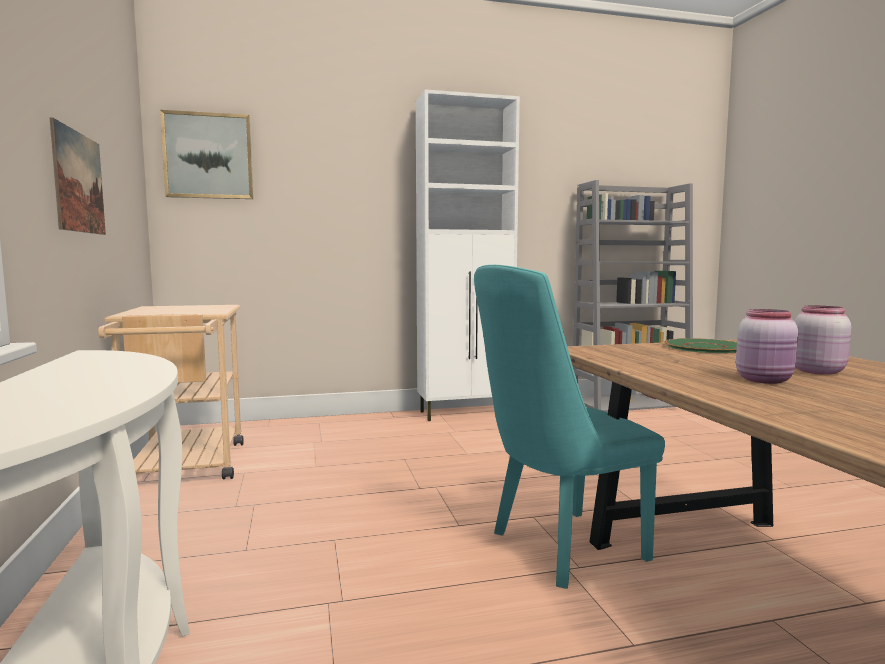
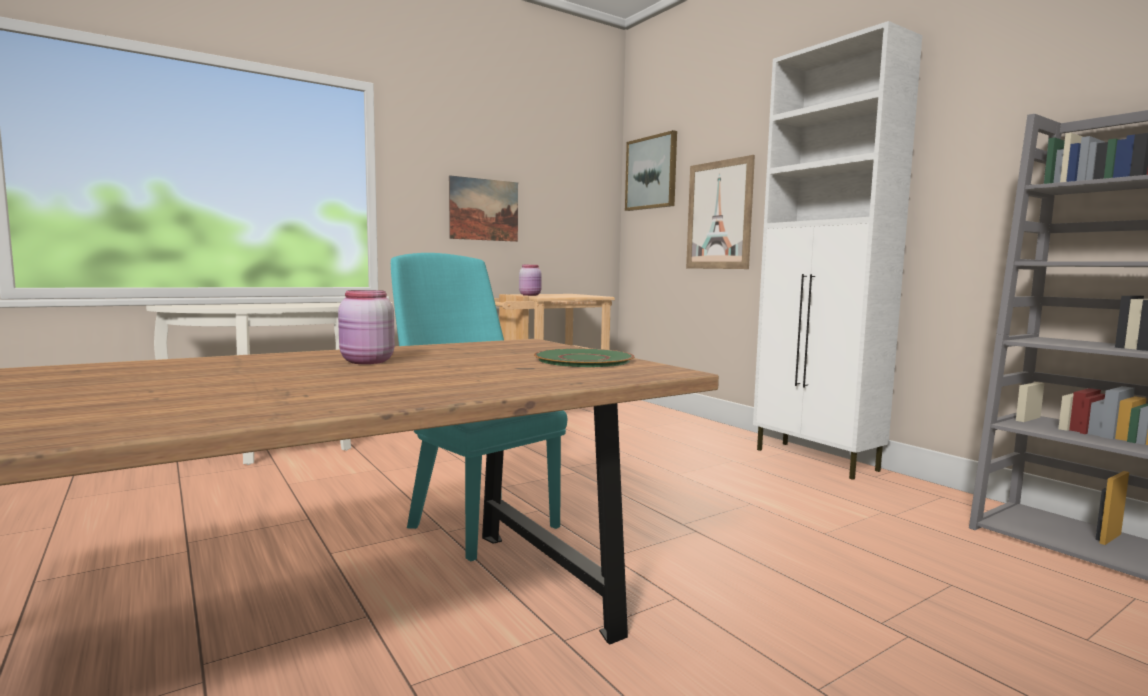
camera: 70 degrees right, 0 degrees up
pink jar [794,306,851,375] -> pink jar moved to [519,265,542,296]
none -> picture [686,155,755,269]

